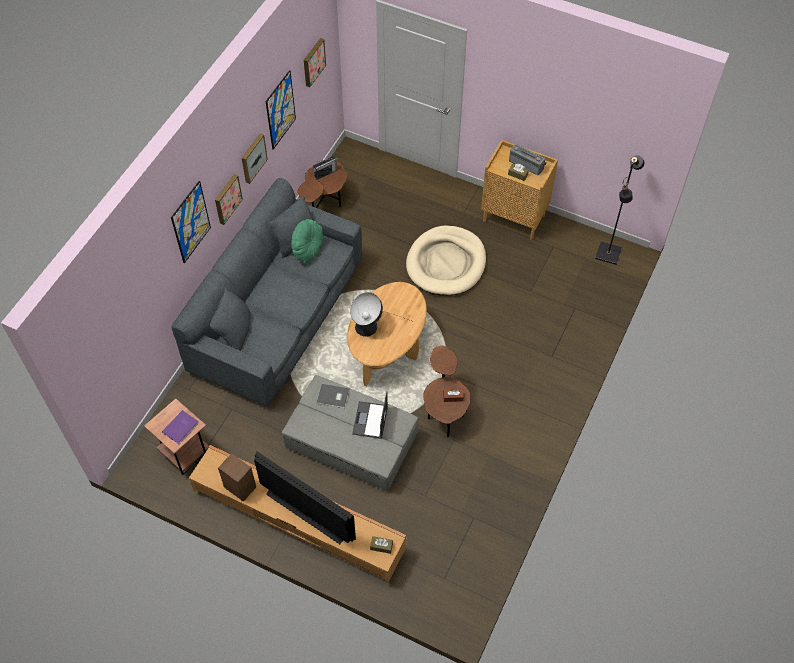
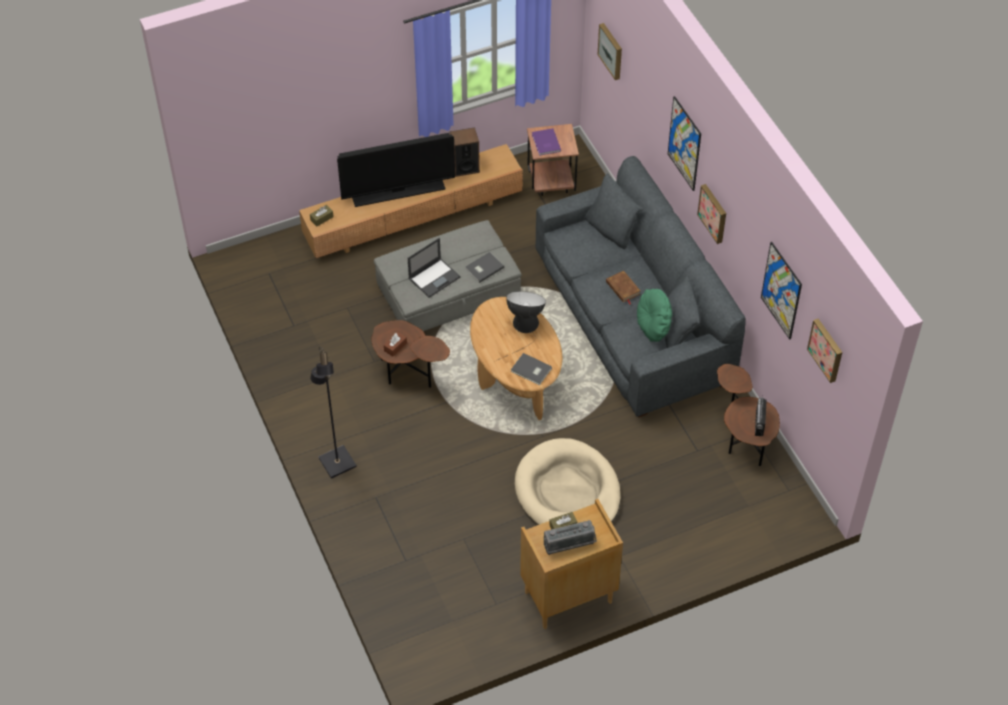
camera: 130 degrees right, 5 degrees down
picture [242,133,268,184] -> picture moved to [597,23,622,80]
laptop [352,391,388,439] -> laptop turned 90 degrees clockwise [408,238,460,298]
black floor lamp [595,156,644,265] -> black floor lamp moved to [310,347,357,479]
none -> grey book [511,353,552,385]
none -> brown book [606,271,640,305]

